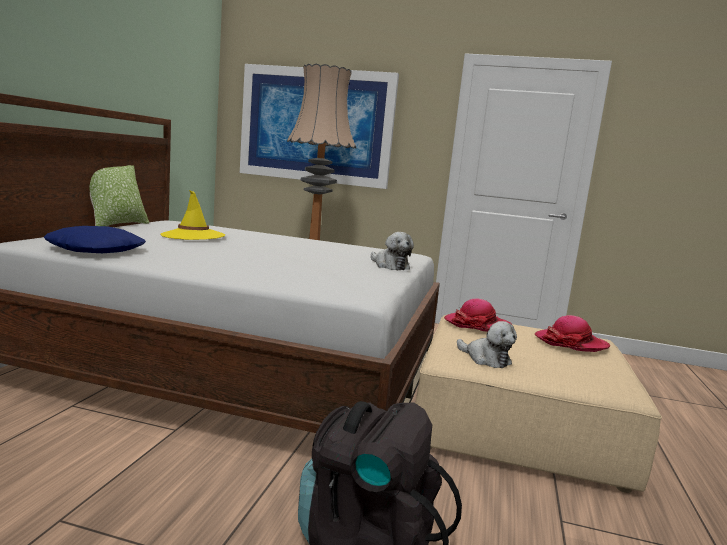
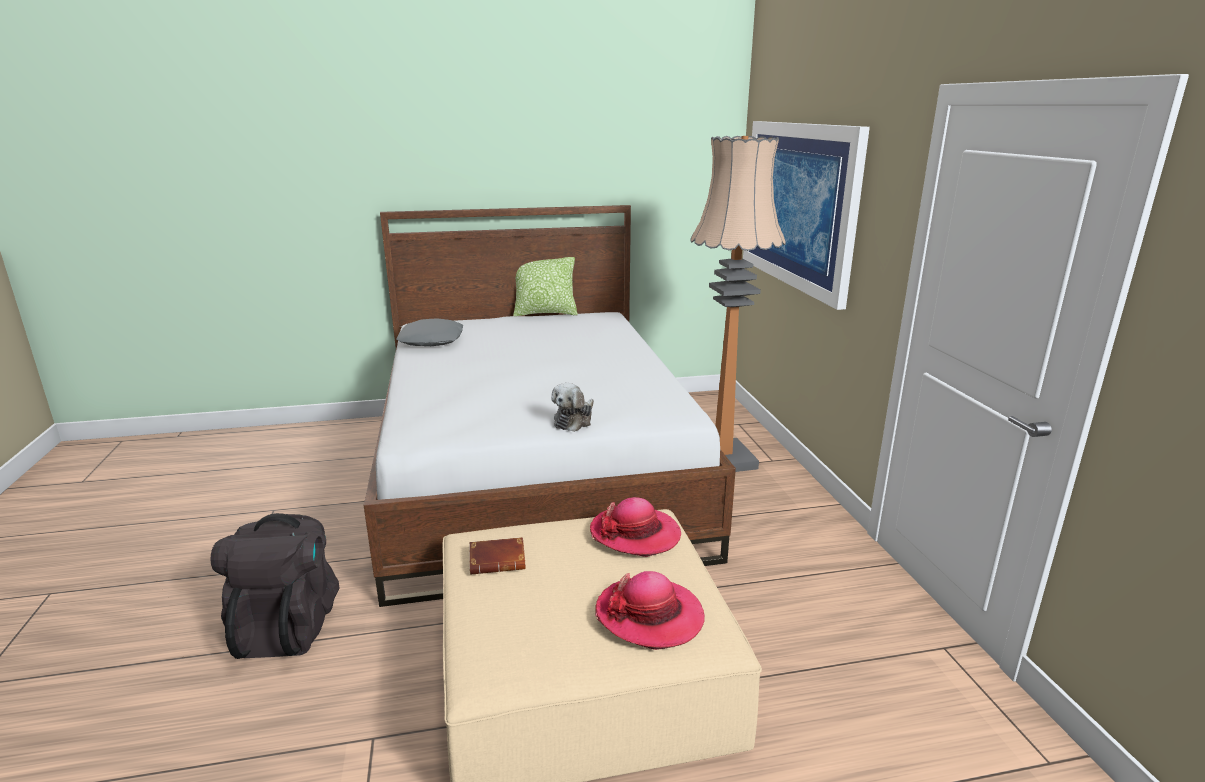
camera: 65 degrees right, 10 degrees up
blue pillow [44,226,146,253] -> grey pillow [397,318,463,346]
yellow hat [161,190,225,240] -> none
plush toy [457,321,517,368] -> brown book [469,537,526,575]

